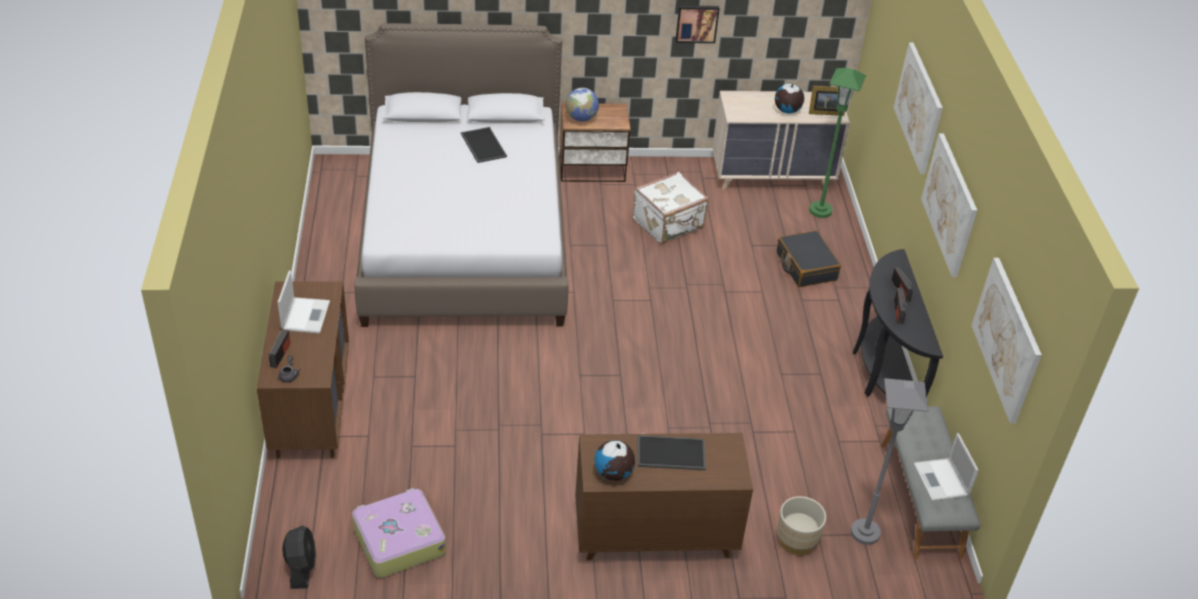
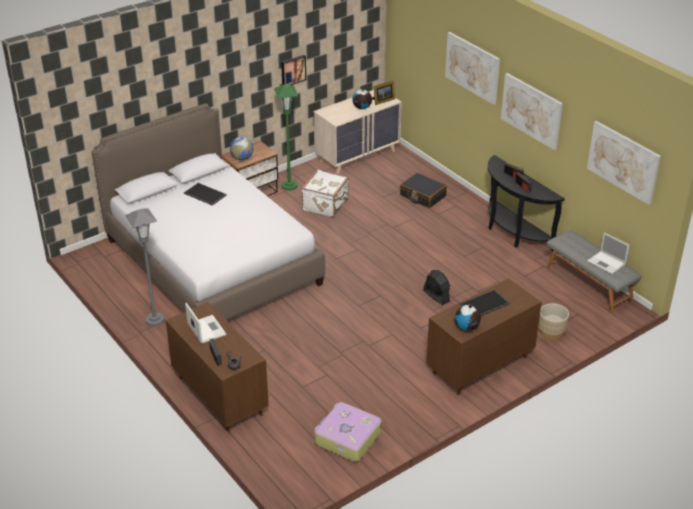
camera: 30 degrees left, 5 degrees down
black fan [282,525,316,589] -> black fan moved to [423,270,450,305]
green floor lamp [809,68,866,218] -> green floor lamp moved to [274,84,298,191]
grey floor lamp [851,378,929,545] -> grey floor lamp moved to [125,209,164,327]

